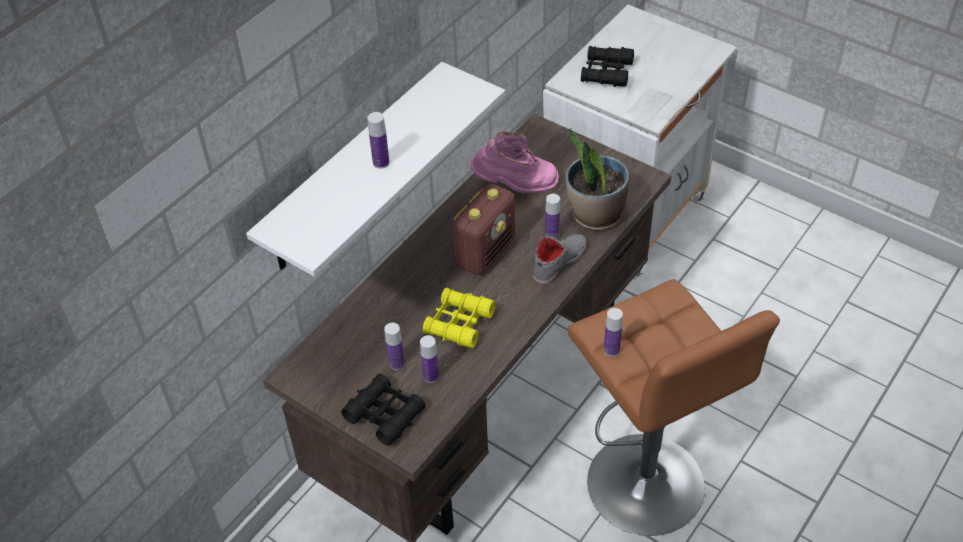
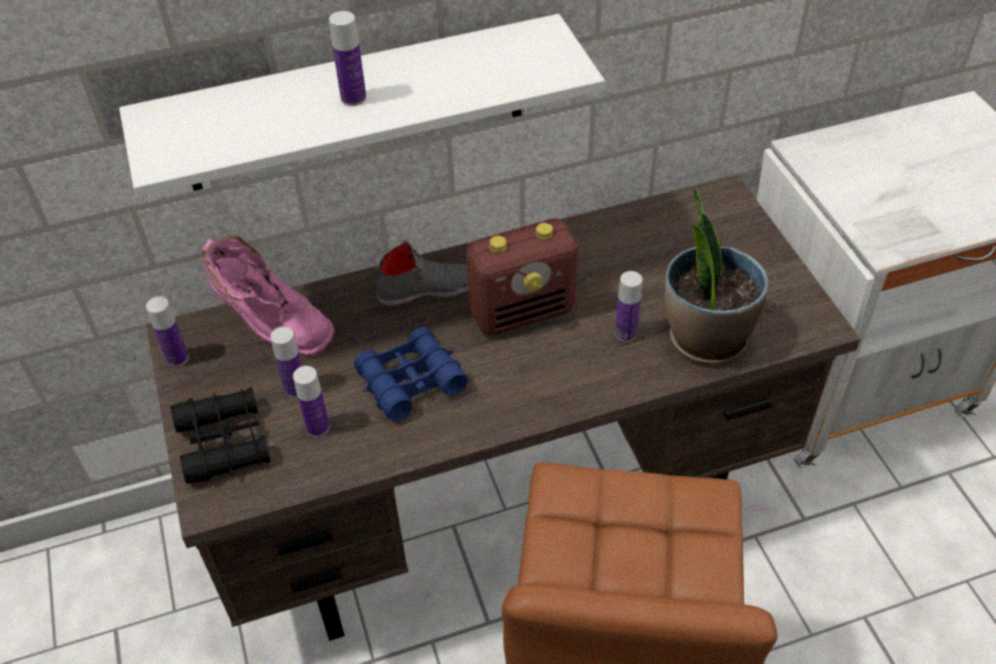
camera: 35 degrees right, 0 degrees up
yellow binoculars [423,288,496,348] -> blue binoculars [354,327,468,421]
pink boot [471,131,559,193] -> pink boot moved to [202,236,334,356]
grey shoe [533,234,586,285] -> grey shoe moved to [376,239,468,307]
black binoculars [581,46,634,87] -> none
bottle [604,308,623,356] -> bottle moved to [146,296,189,367]

